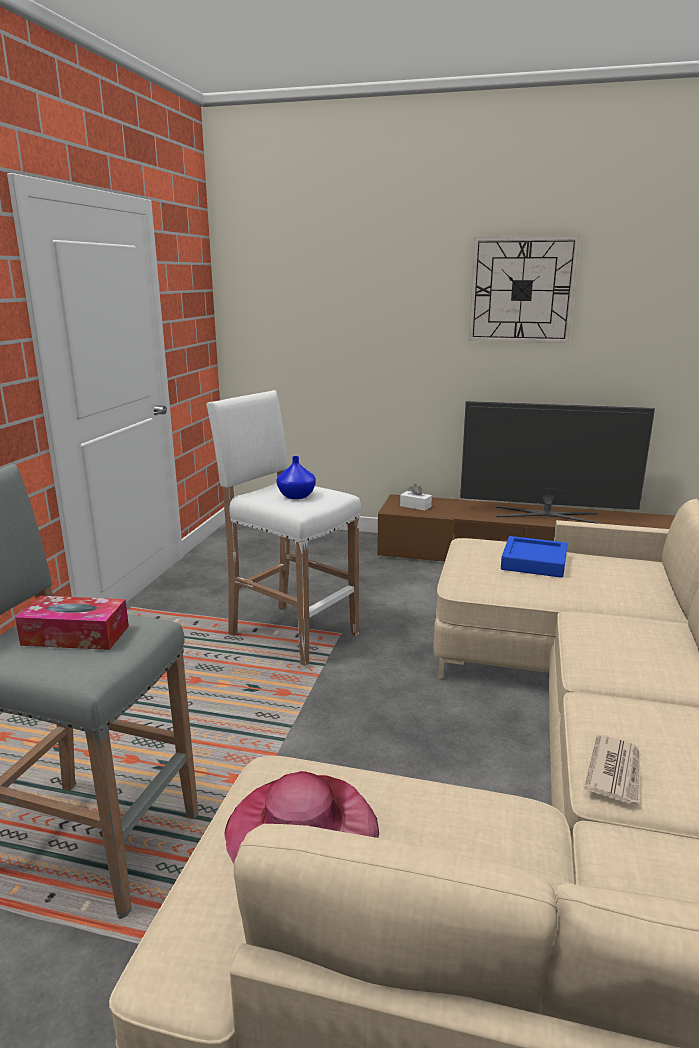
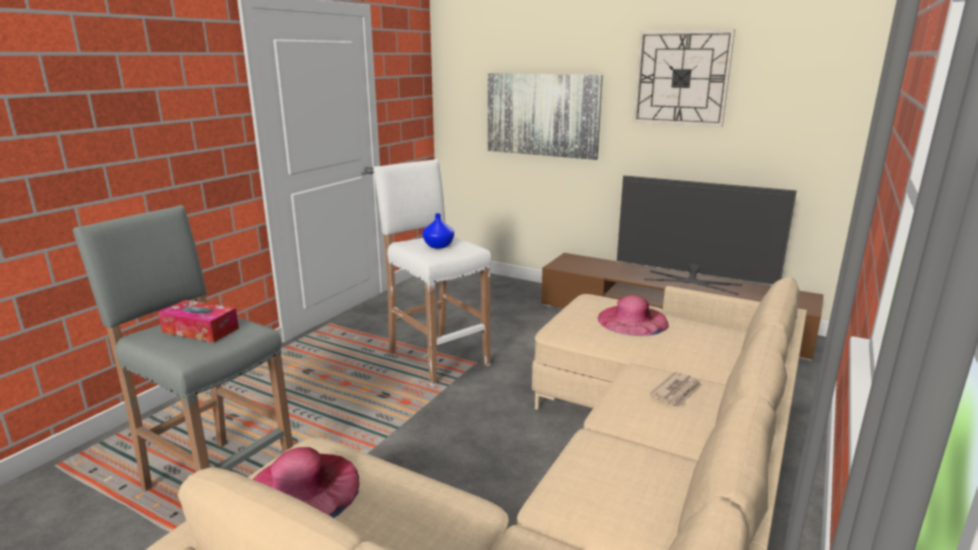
camera: 15 degrees right, 0 degrees up
white tissue box [400,484,432,511] -> none
blue tray [501,536,567,578] -> pink hat [597,295,669,336]
newspaper [584,735,640,804] -> newspaper moved to [650,372,701,406]
none -> picture [488,73,603,160]

